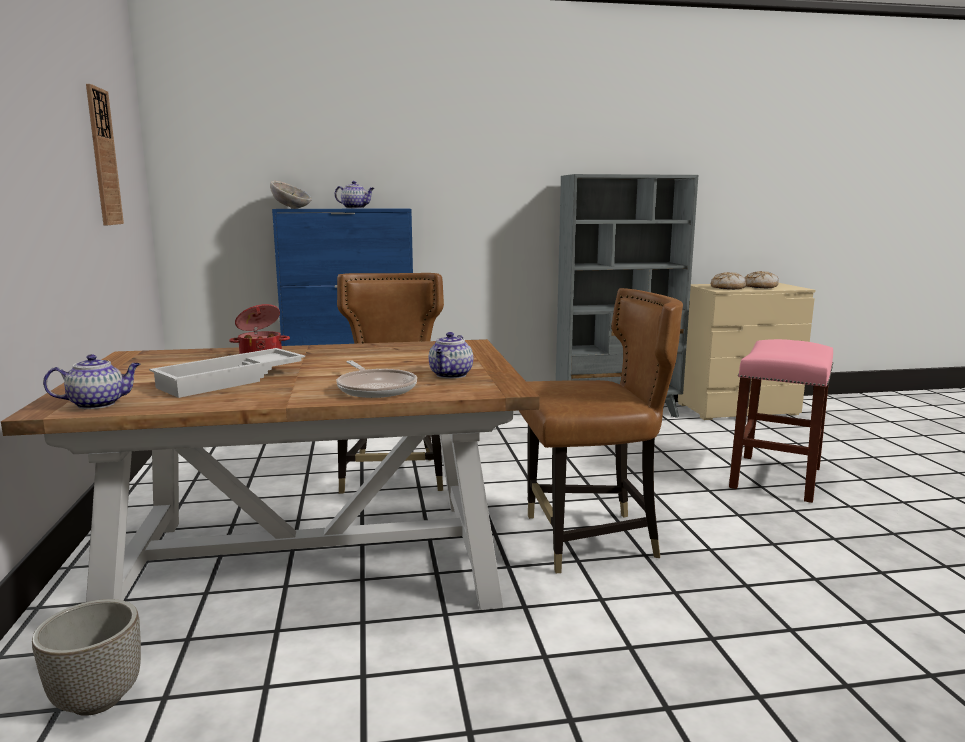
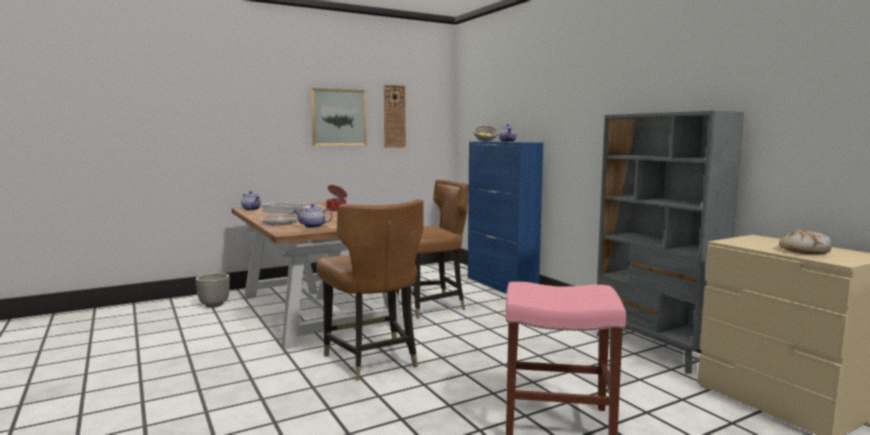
camera: 70 degrees right, 5 degrees down
bread [711,272,746,290] -> none
none -> picture [311,88,366,146]

